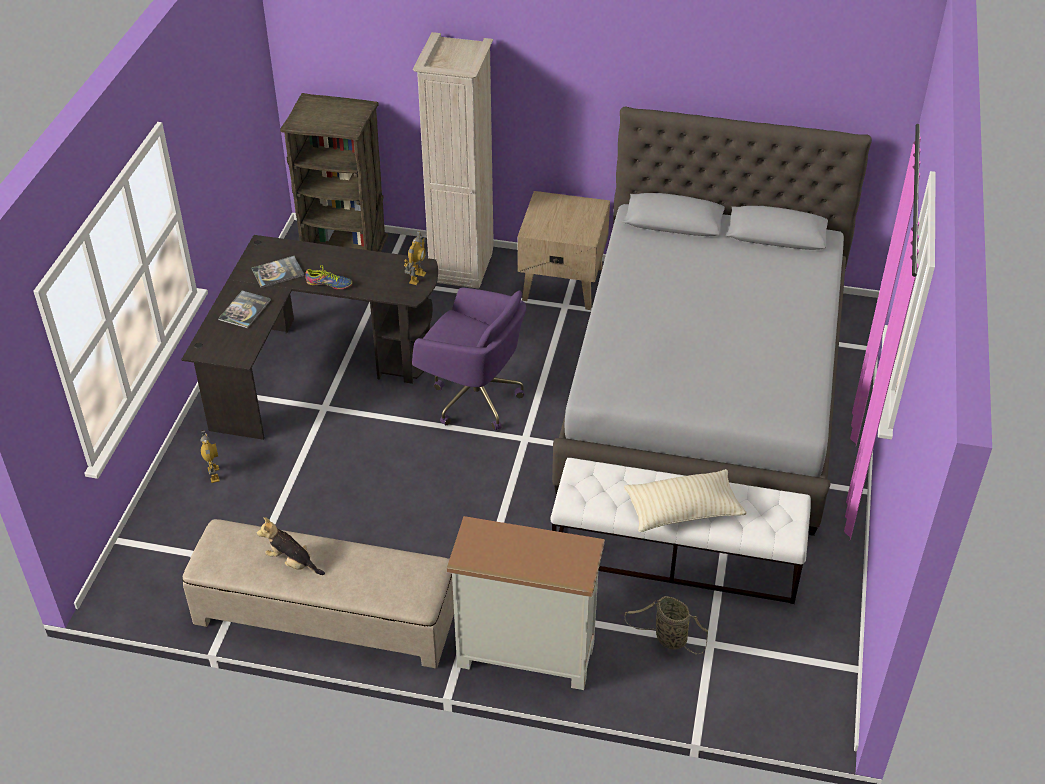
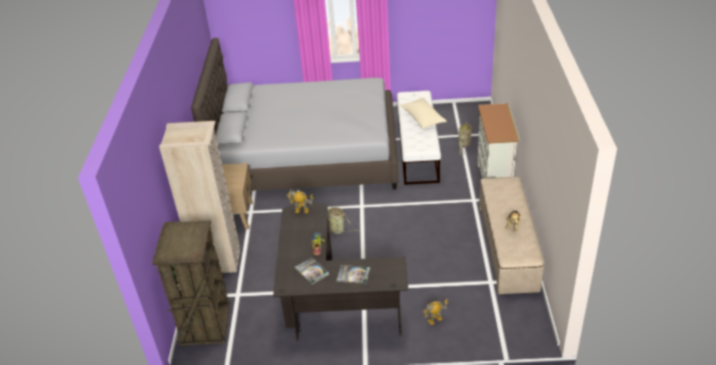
camera: 100 degrees left, 5 degrees down
purple office chair [412,287,526,430] -> basket [328,207,361,234]

